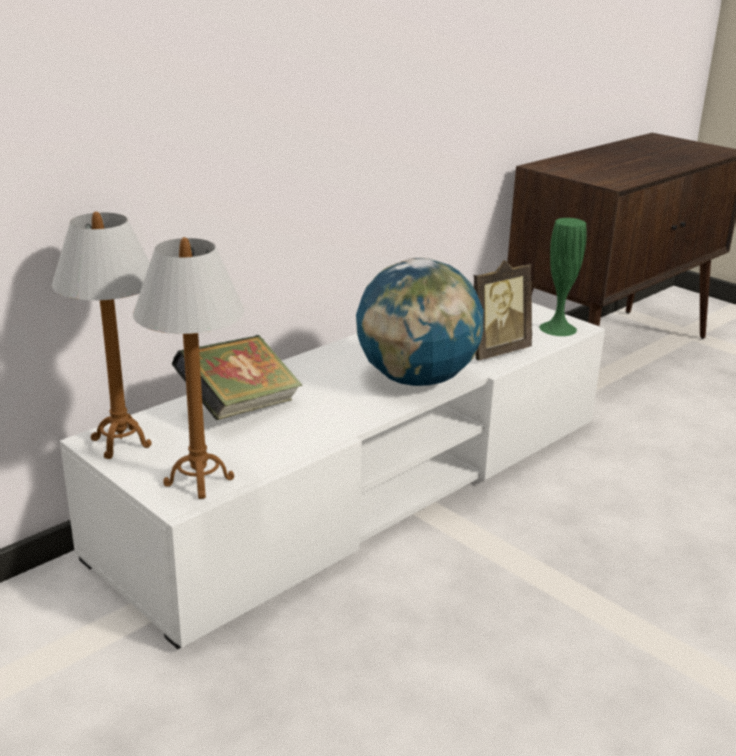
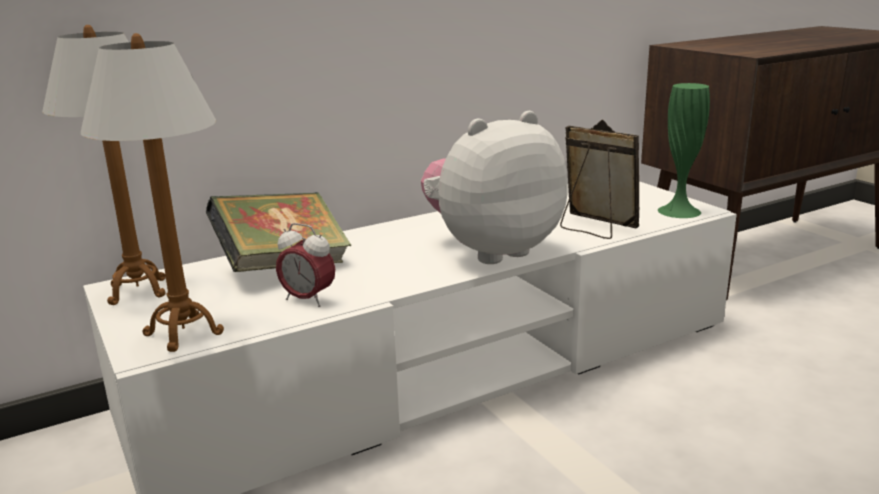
camera: 15 degrees right, 5 degrees down
globe [356,258,484,386] -> plush toy [421,111,568,264]
picture frame [474,260,532,360] -> picture frame turned 120 degrees counterclockwise [560,120,639,239]
none -> alarm clock [276,223,335,307]

